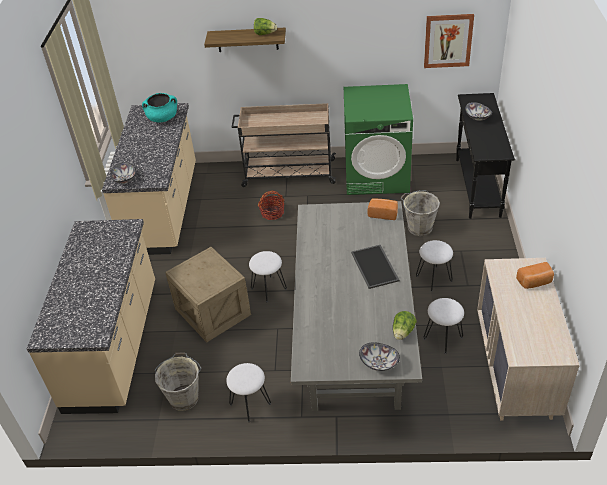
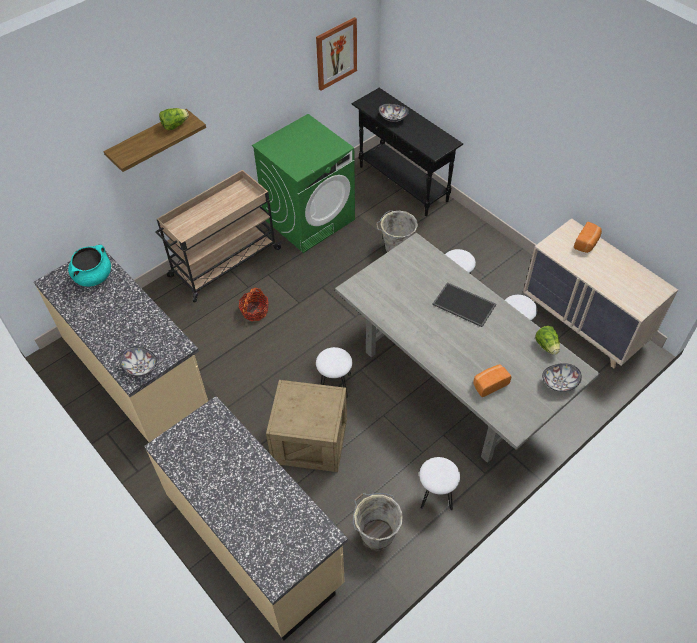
camera: 45 degrees left, 10 degrees up
bread [367,198,398,220] -> bread moved to [474,364,511,397]

